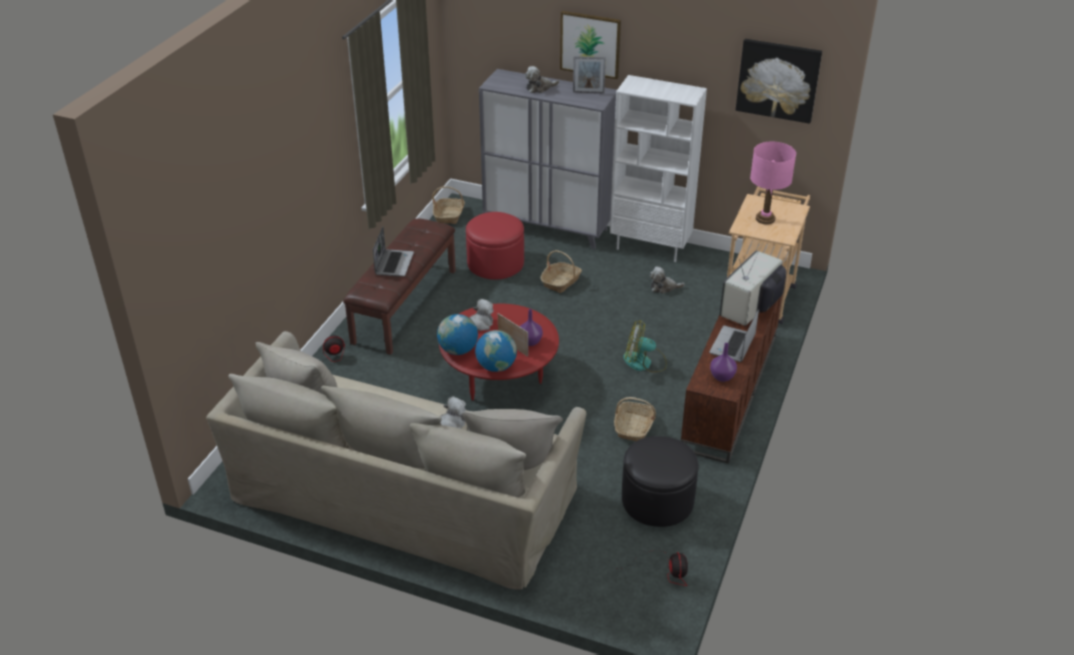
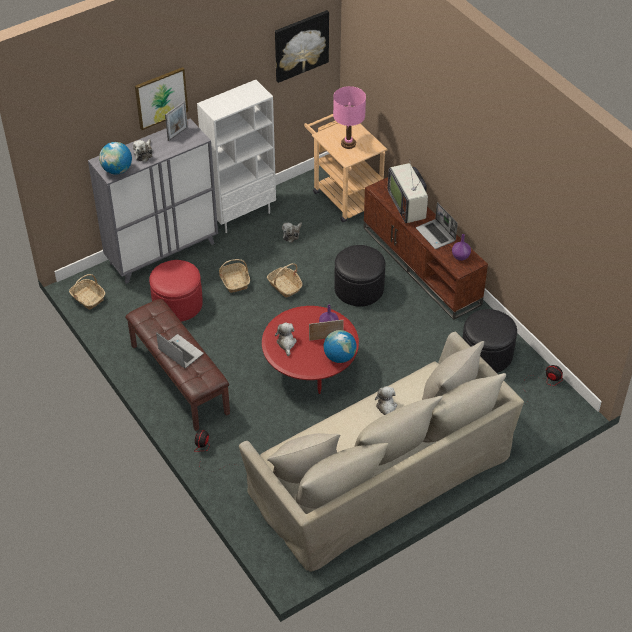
camera: 55 degrees left, 10 degrees up
globe [437,314,478,355] -> globe moved to [99,142,132,174]
basket [614,397,656,441] -> basket moved to [267,263,303,298]
fan [623,320,667,372] -> black ottoman [334,245,386,307]

